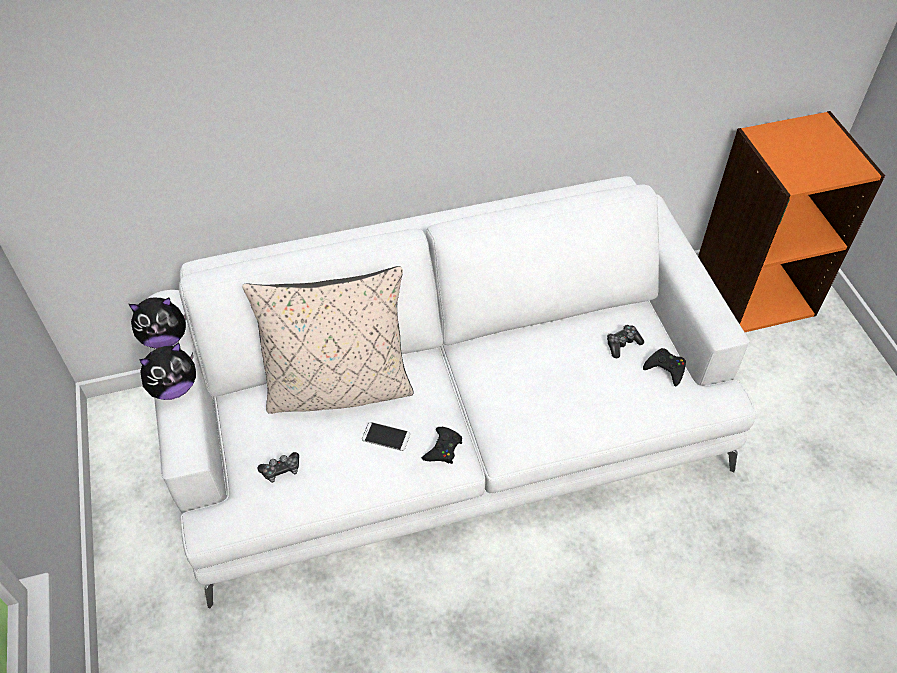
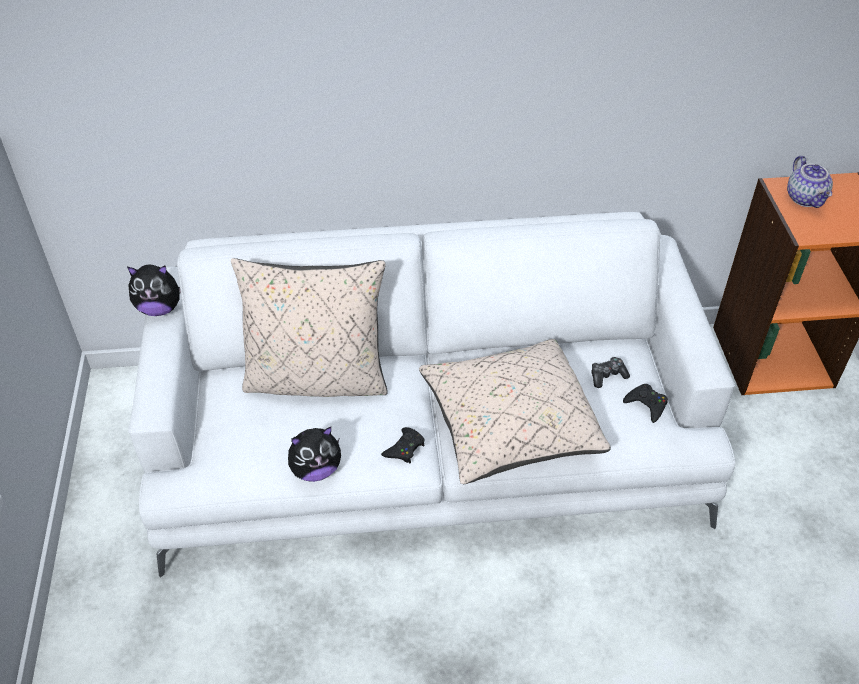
camera: 10 degrees right, 5 degrees down
plush toy [139,342,196,400] -> plush toy moved to [288,427,341,482]
game controller [257,452,299,483] -> none
phone [362,422,410,451] -> none
none -> beige pillow [419,339,611,484]
none -> teapot [787,155,833,208]

